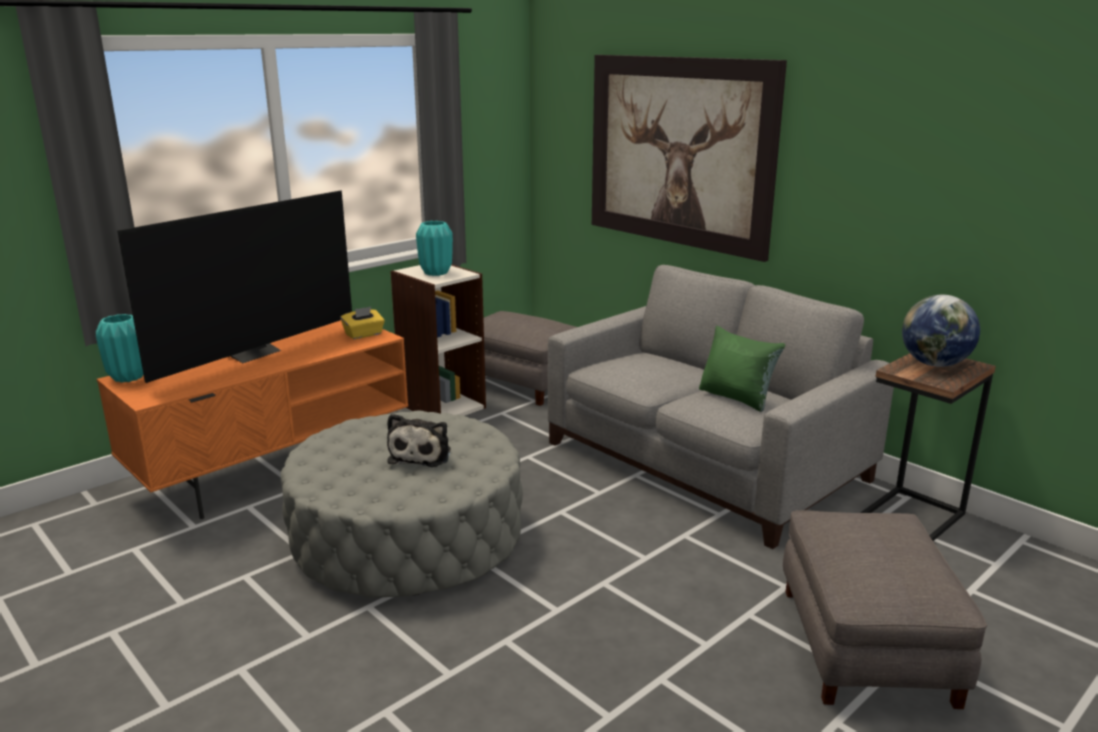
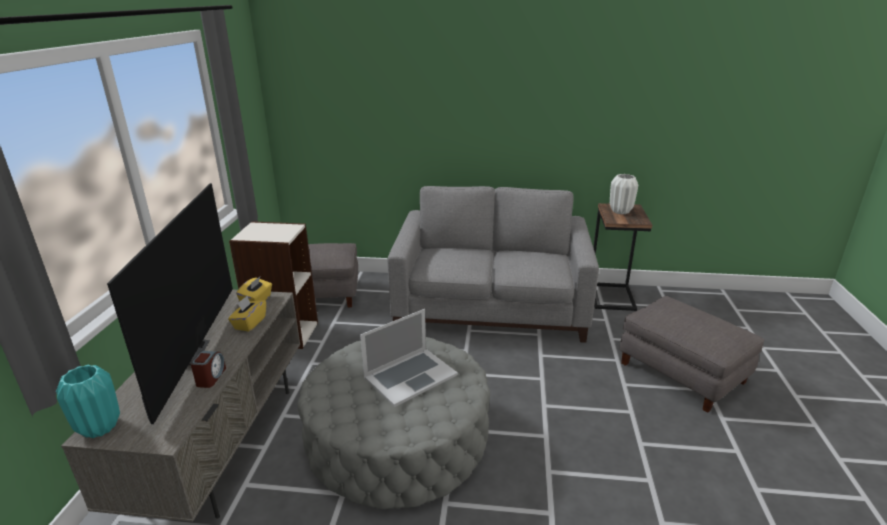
camera: 40 degrees left, 5 degrees up
orange tv stand [97,320,408,519] -> grey tv stand [61,289,300,522]
plush toy [387,414,451,467] -> laptop [360,309,458,407]
turquoise vase [416,221,453,276] -> none
picture [592,55,787,262] -> none
green pillow [699,326,785,412] -> none
globe [902,295,980,367] -> white vase [610,174,638,214]
none -> alarm clock [190,351,226,388]
none -> yellow tissue box [228,296,266,332]

